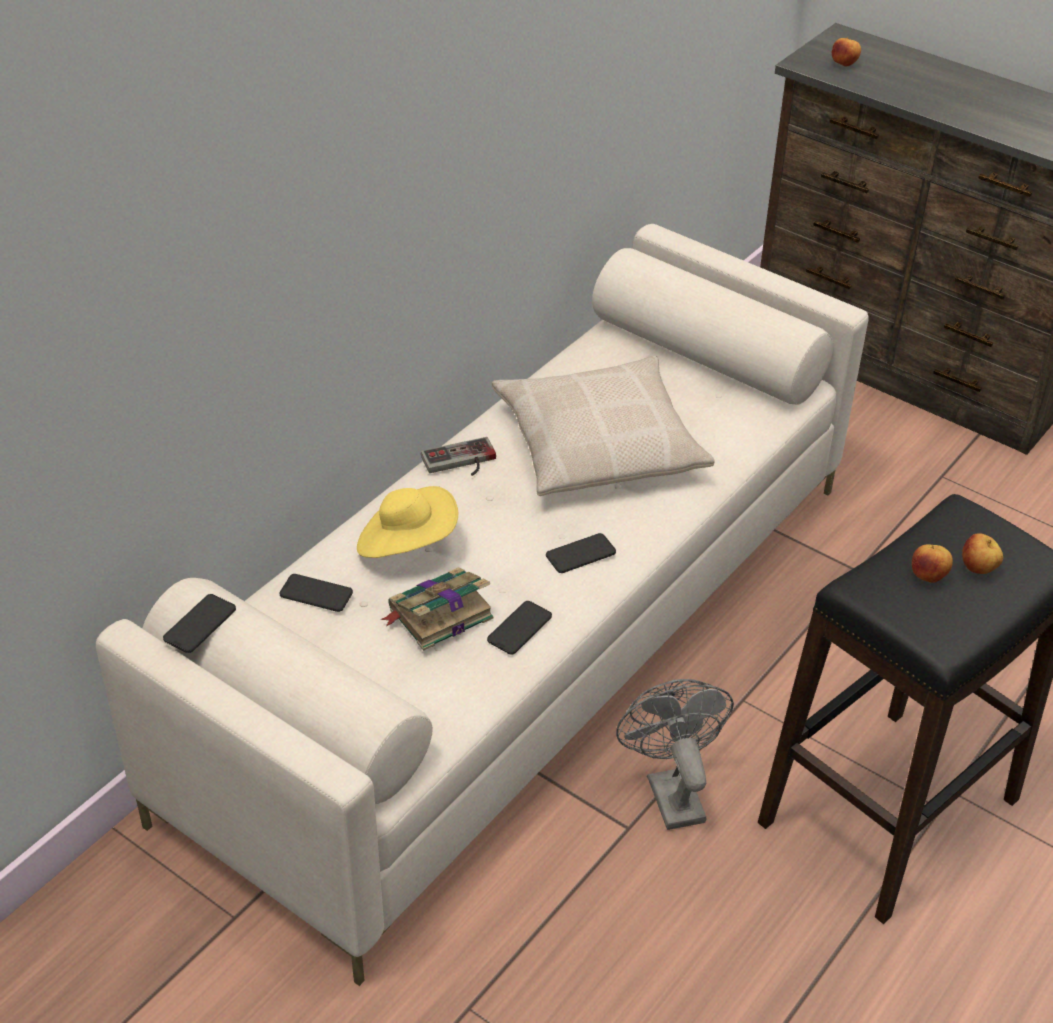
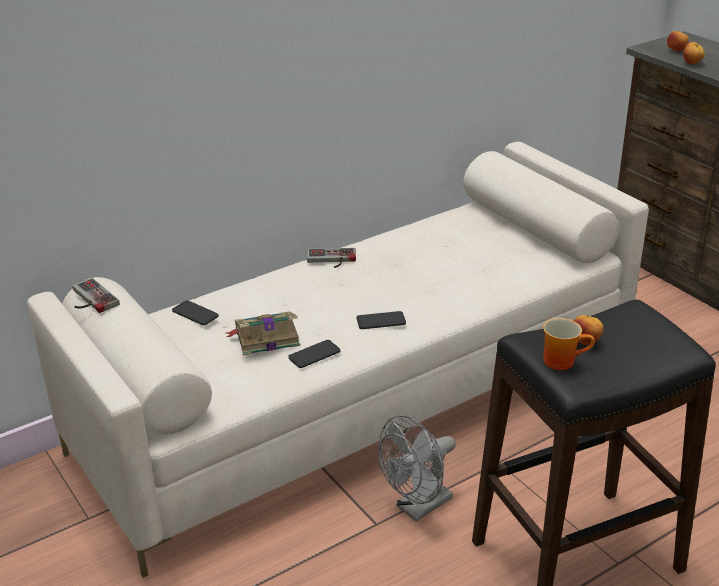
camera: 20 degrees right, 10 degrees down
phone [163,594,236,653] -> game controller [72,278,120,313]
yellow hat [357,486,458,558] -> none
beige pillow [492,356,715,496] -> none
grey fan [616,679,734,830] -> grey fan turned 135 degrees counterclockwise [378,415,456,522]
apple [962,533,1003,574] -> apple moved to [683,42,705,64]
none -> mug [543,318,595,370]

